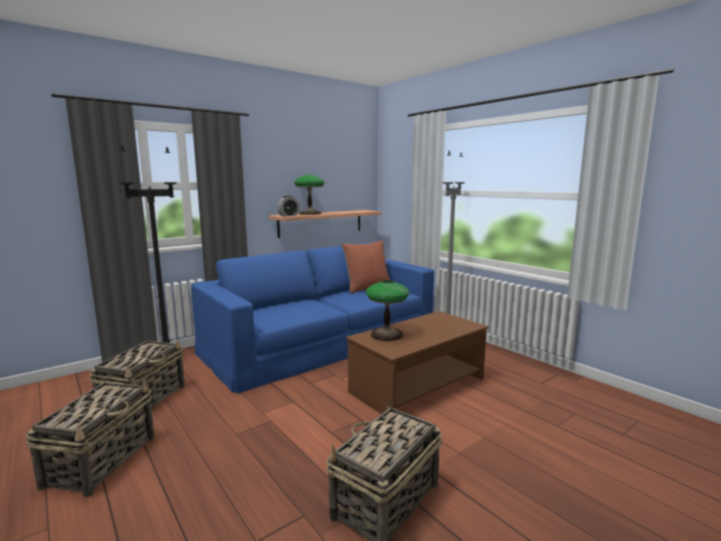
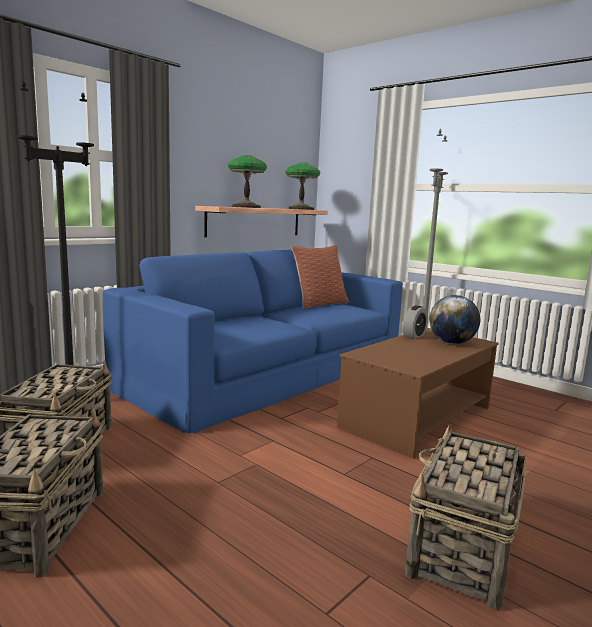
camera: 10 degrees left, 0 degrees up
alarm clock [277,196,300,217] -> alarm clock moved to [402,305,428,339]
table lamp [366,280,409,341] -> table lamp moved to [285,163,320,210]
none -> globe [429,295,480,344]

